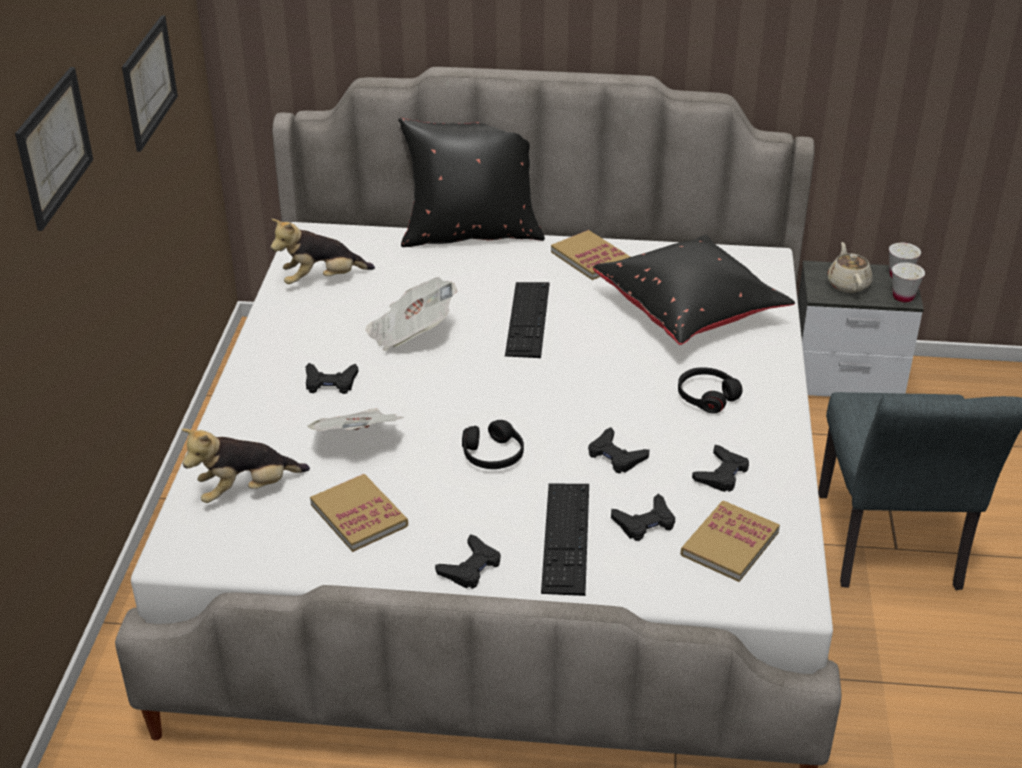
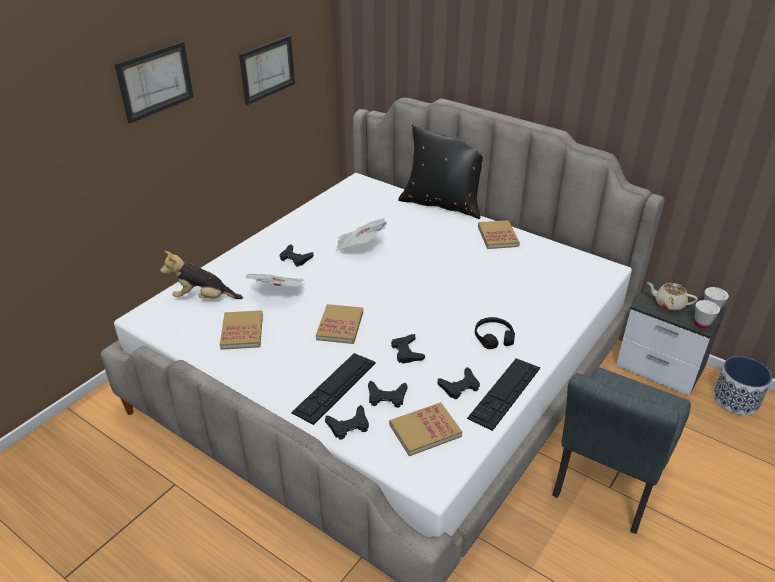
camera: 30 degrees right, 0 degrees up
plush toy [270,219,375,284] -> none
black game controller [435,534,501,589] -> black game controller moved to [325,405,369,440]
black headphones [462,420,524,469] -> book [316,304,363,344]
keyboard [505,282,549,358] -> keyboard moved to [467,358,540,431]
black pillow [593,235,795,345] -> none
beige teapot [828,242,873,293] -> beige teapot turned 90 degrees counterclockwise [647,282,698,311]
none -> planter [713,356,772,415]

